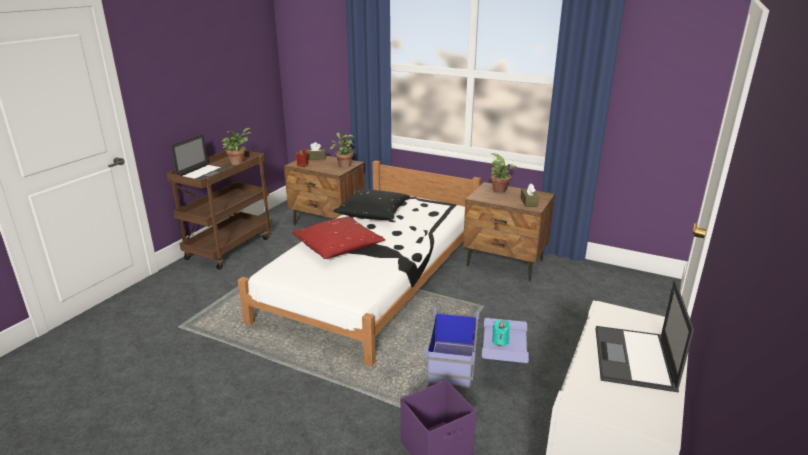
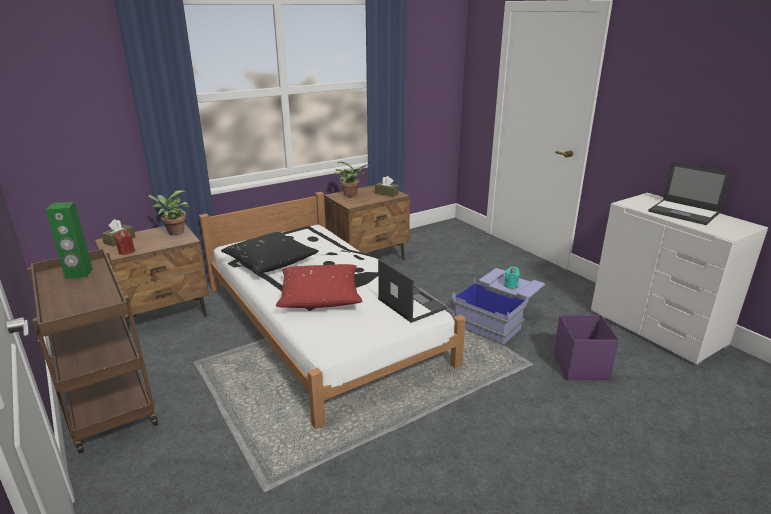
camera: 60 degrees left, 0 degrees up
laptop [171,134,228,180] -> laptop moved to [378,259,447,323]
potted plant [222,128,251,165] -> green speaker [45,202,93,279]

